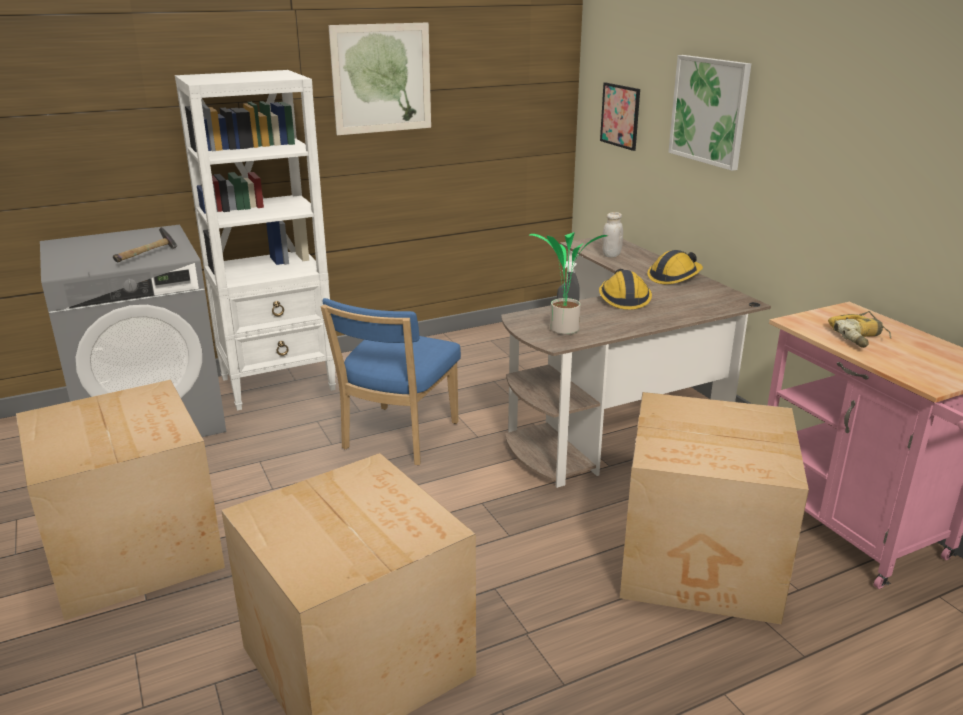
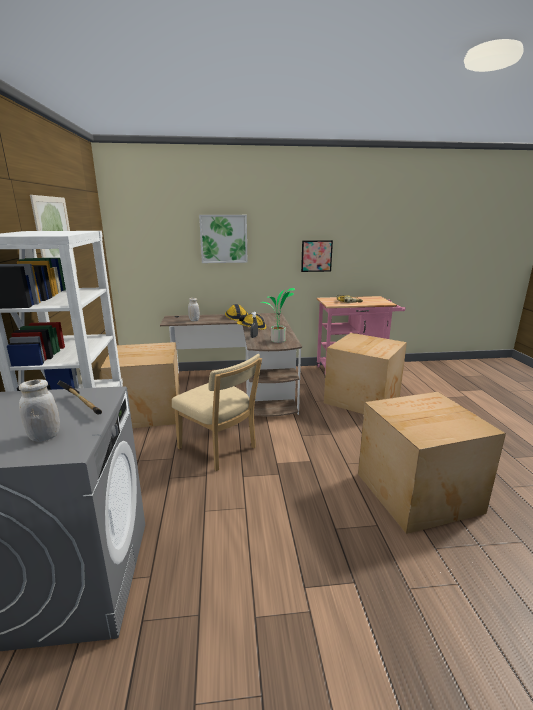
camera: 70 degrees left, 5 degrees down
cardboard box [16,380,225,621] -> cardboard box moved to [101,342,180,428]
blue chair [321,298,461,465] -> beige chair [172,354,262,471]
picture [600,82,640,151] -> picture moved to [301,240,333,272]
none -> white jar [19,379,60,442]

